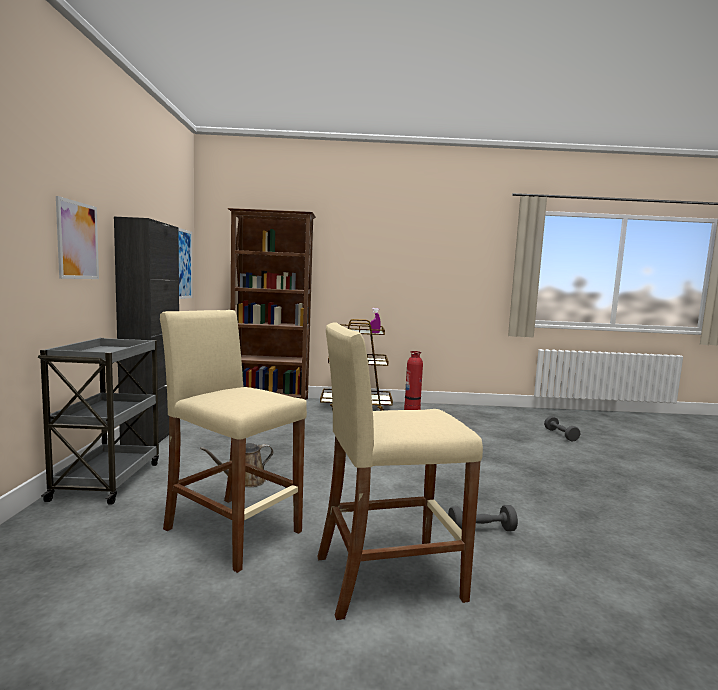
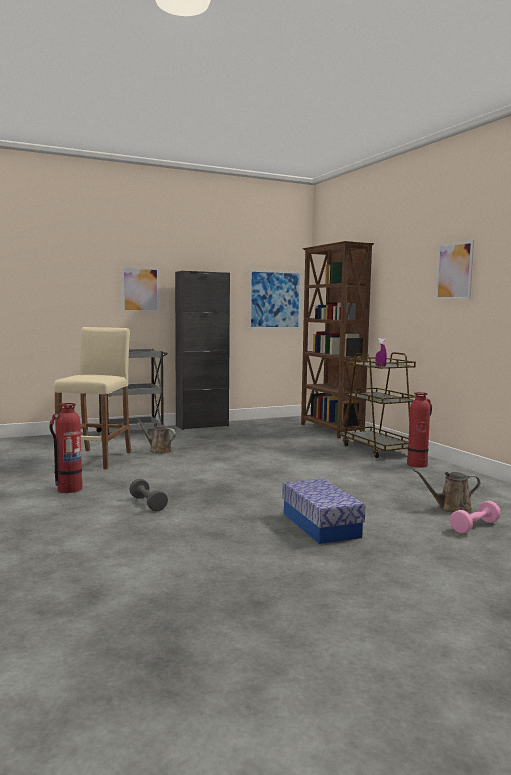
camera: 65 degrees right, 0 degrees up
beige stool [317,322,483,620] -> fire extinguisher [50,403,83,493]
grey dumbbell [544,416,580,442] -> pink dumbbell [450,501,501,533]
none -> storage box [282,479,366,544]
none -> brown watering can [413,469,481,513]
none -> picture [436,240,474,300]

